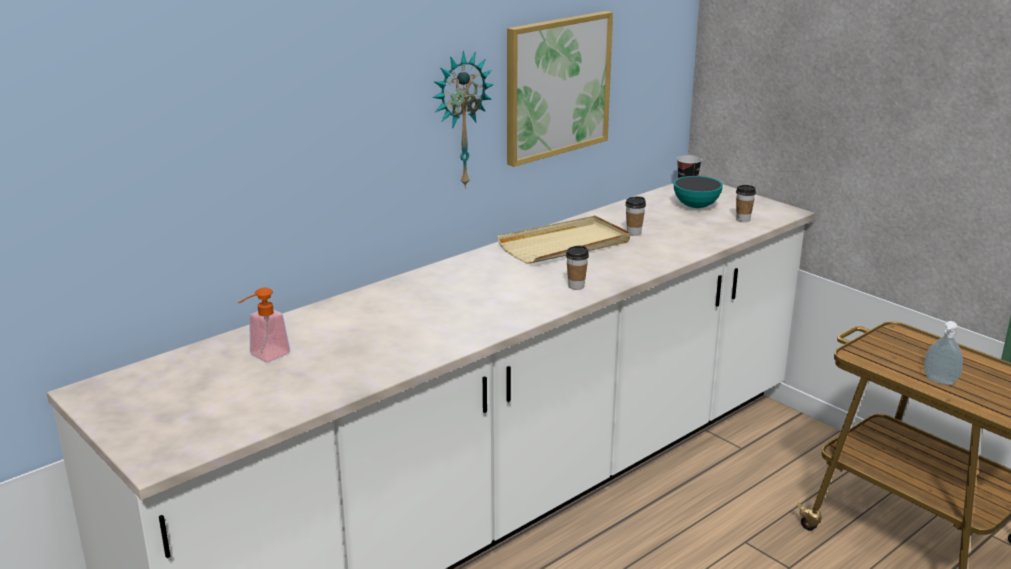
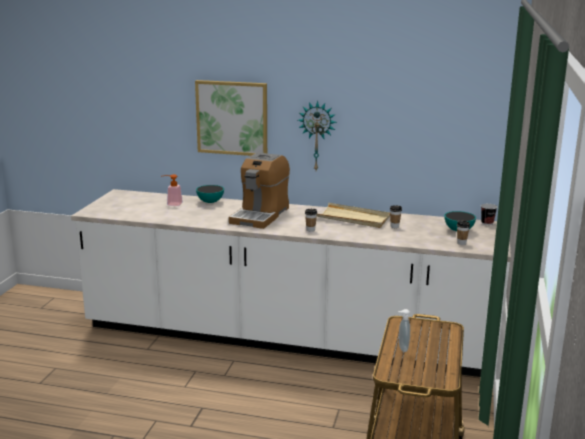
camera: 55 degrees right, 5 degrees down
picture [507,11,613,167] -> picture moved to [195,80,267,156]
none -> bowl [196,185,224,203]
none -> coffee machine [229,152,290,229]

